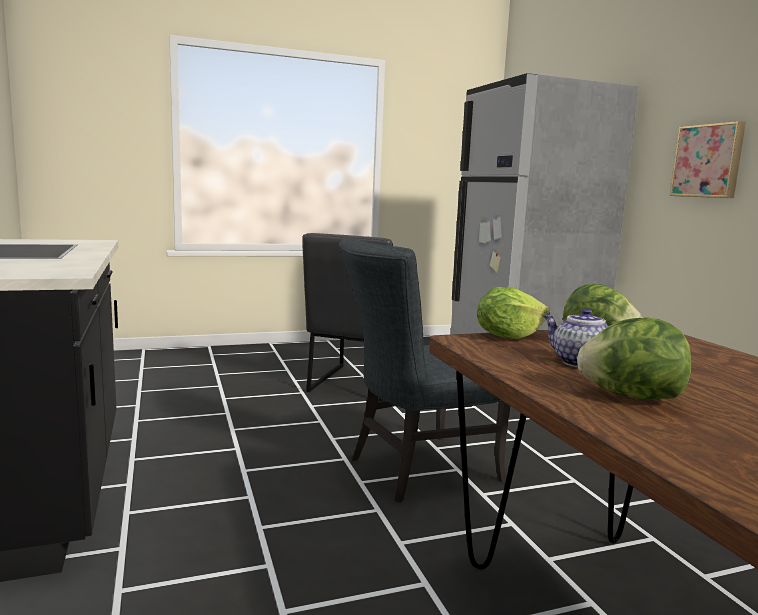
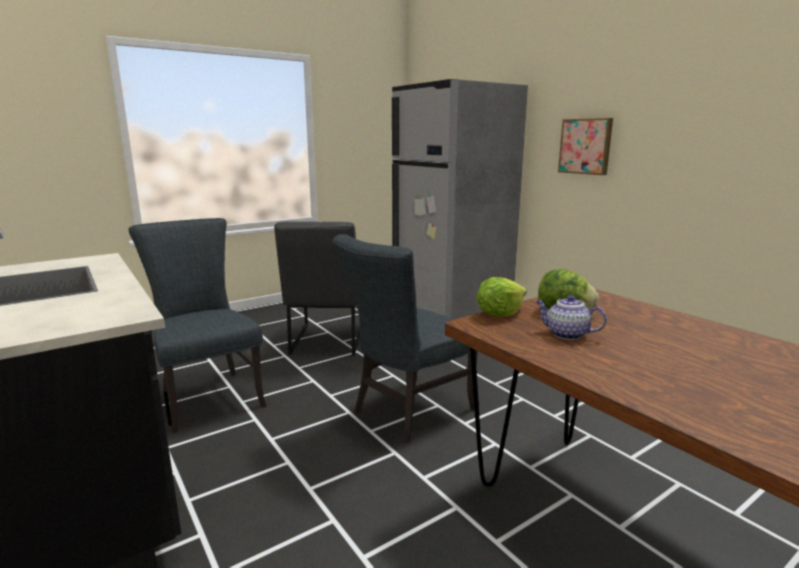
camera: 15 degrees left, 5 degrees up
lettuce [577,318,692,399] -> none
none -> grey chair [128,218,266,433]

